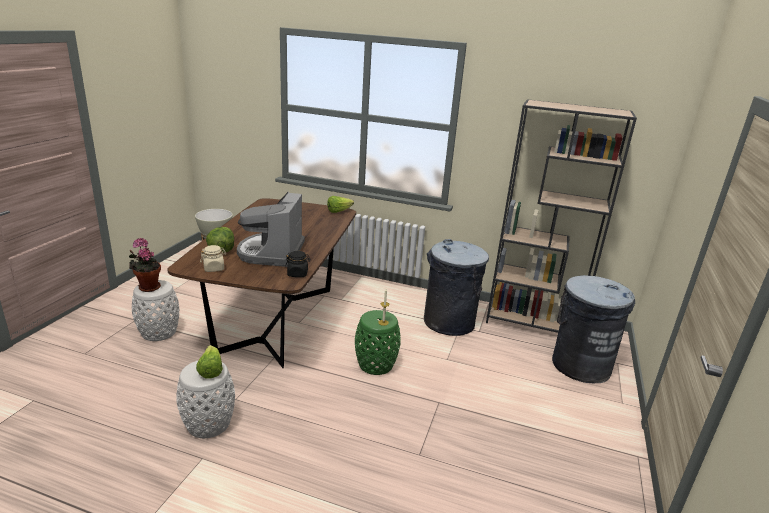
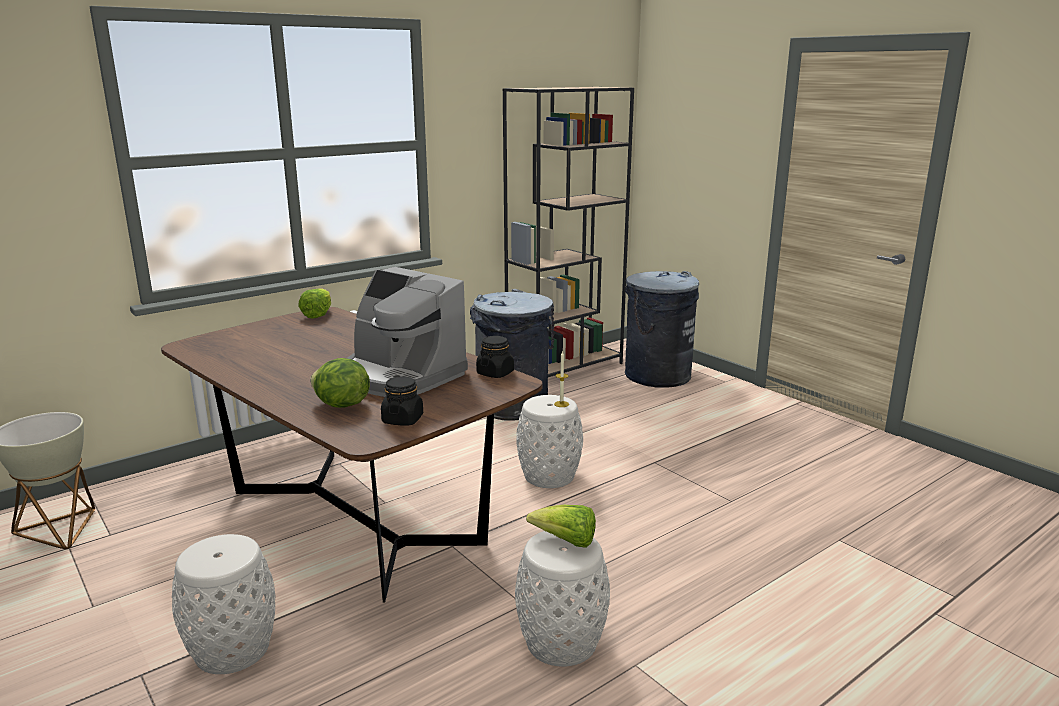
camera: 55 degrees left, 5 degrees down
potted plant [129,238,161,292] -> none
beige jar [200,245,226,272] -> black jar [381,377,423,426]
green stool [355,310,401,375] -> white stool [516,395,583,488]

